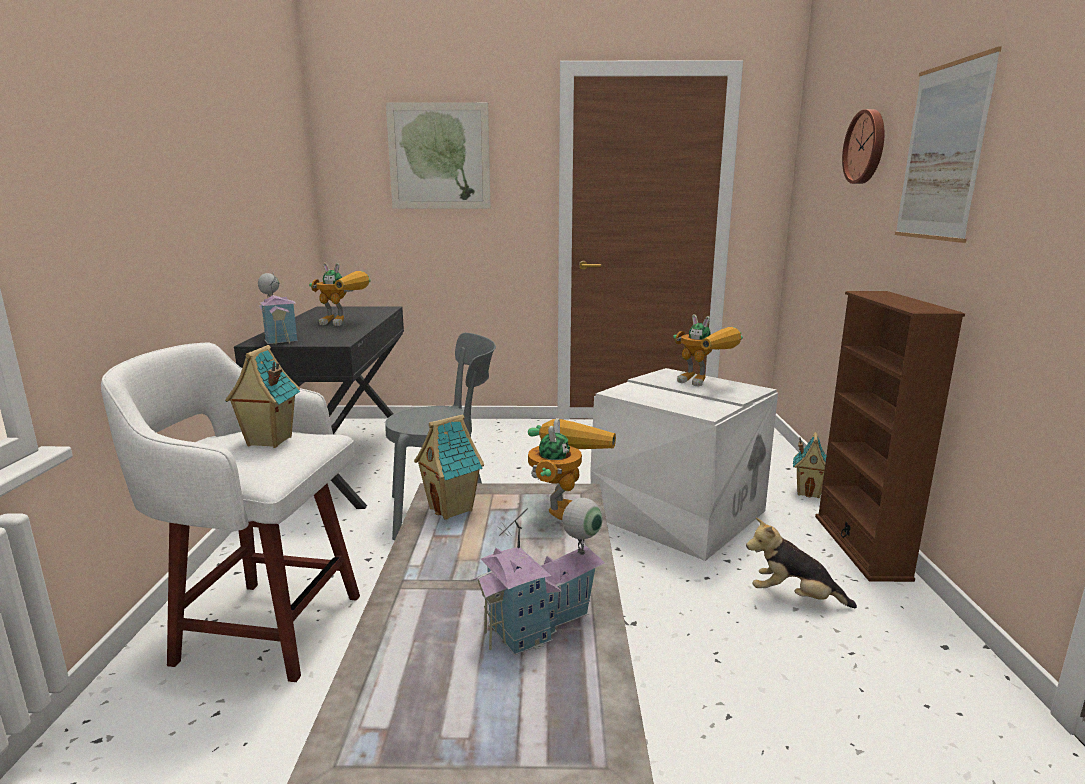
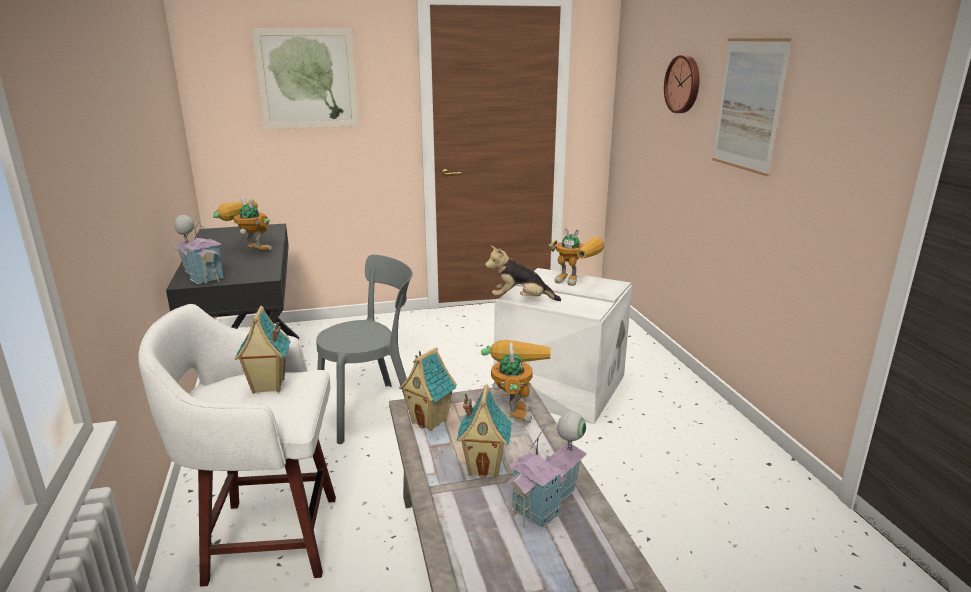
camera: 15 degrees left, 5 degrees up
toy robot [309,263,371,326] -> toy robot turned 150 degrees counterclockwise [213,197,272,250]
plush toy [746,518,857,608] -> plush toy moved to [485,245,561,301]
toy house [793,432,826,498] -> toy house moved to [456,384,512,478]
brown bookcase [815,291,965,582] -> none

